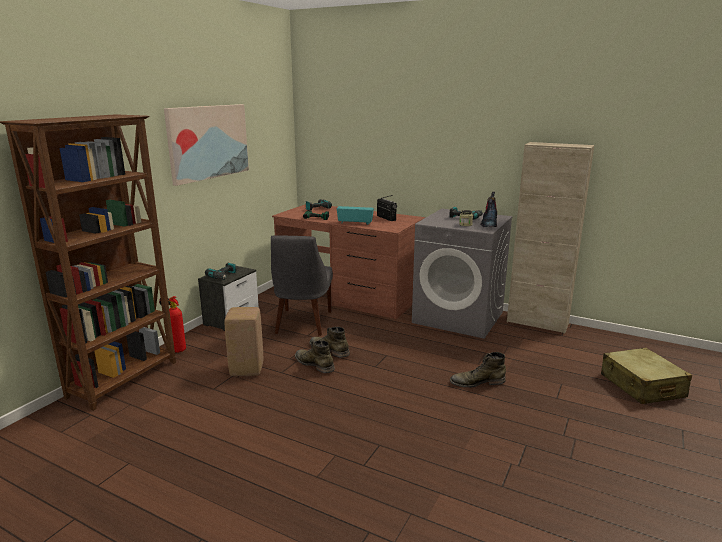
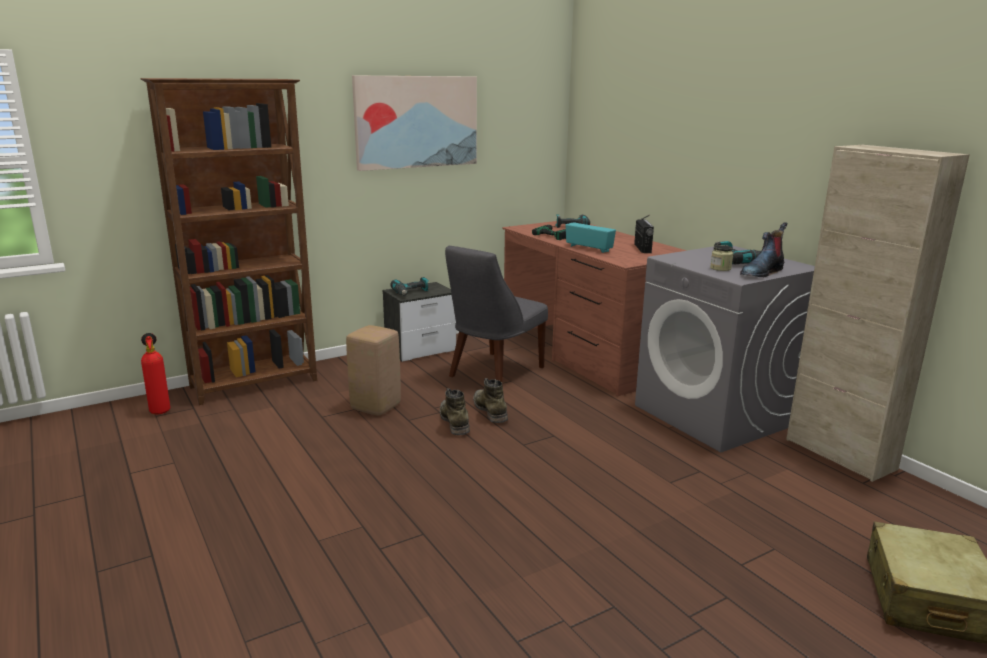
camera: 30 degrees right, 0 degrees up
fire extinguisher [159,296,186,353] -> fire extinguisher moved to [141,333,170,414]
green boot [450,352,506,388] -> none

